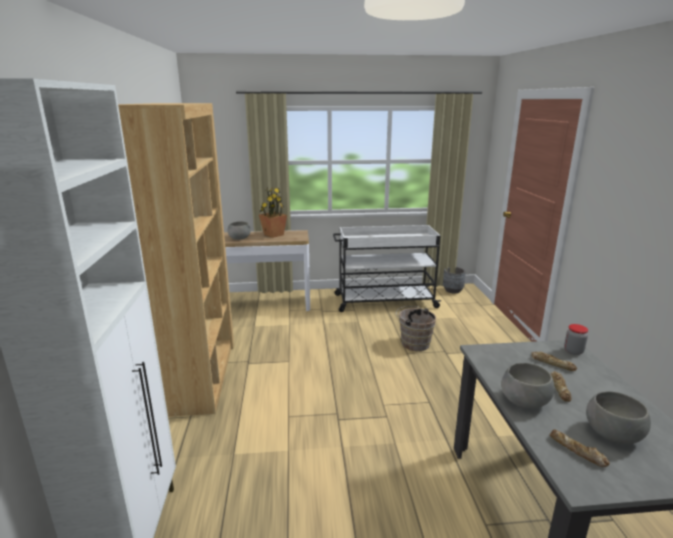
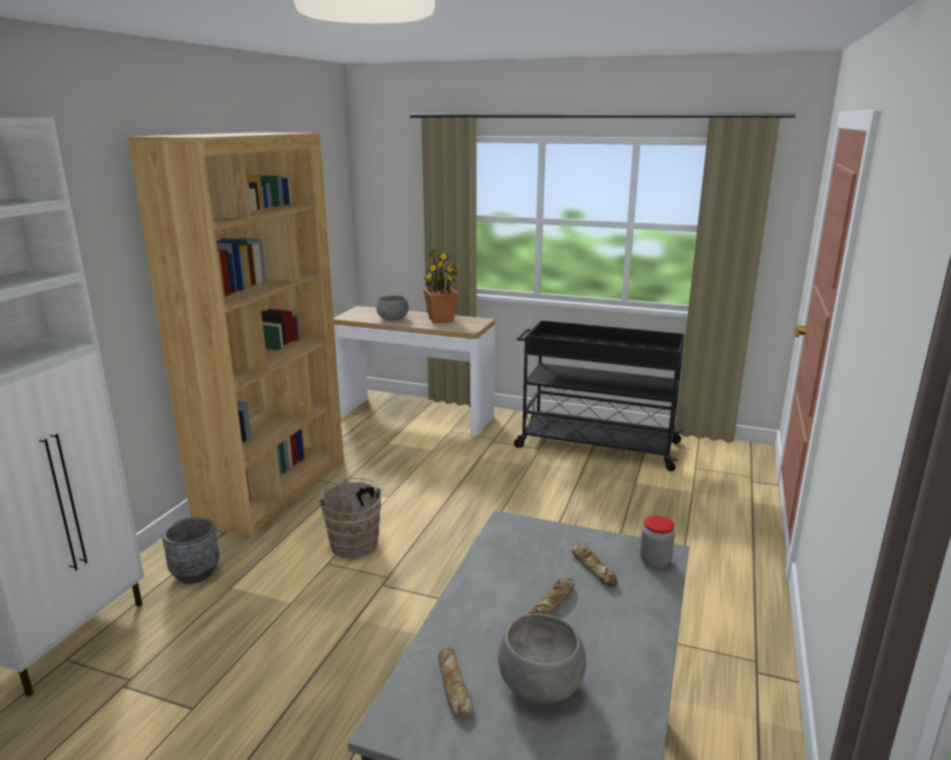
camera: 25 degrees right, 0 degrees up
white cart [333,225,442,312] -> black cart [514,320,685,471]
brown bucket [396,306,436,351] -> brown bucket moved to [318,478,383,558]
grey planter [443,267,466,294] -> grey planter moved to [162,517,219,584]
grey bowl [501,363,555,408] -> none

